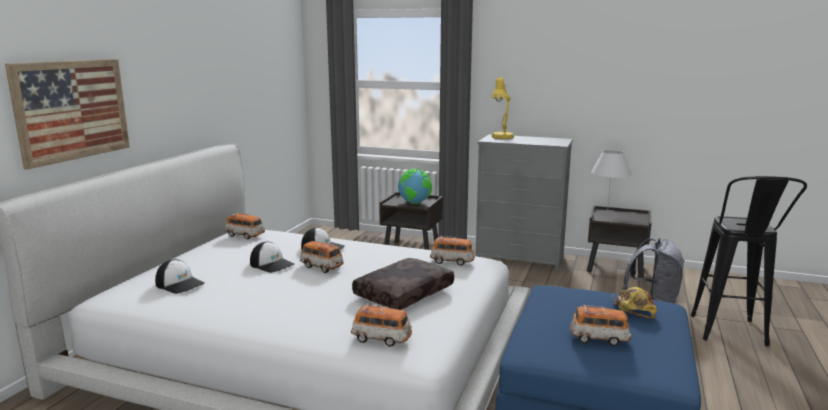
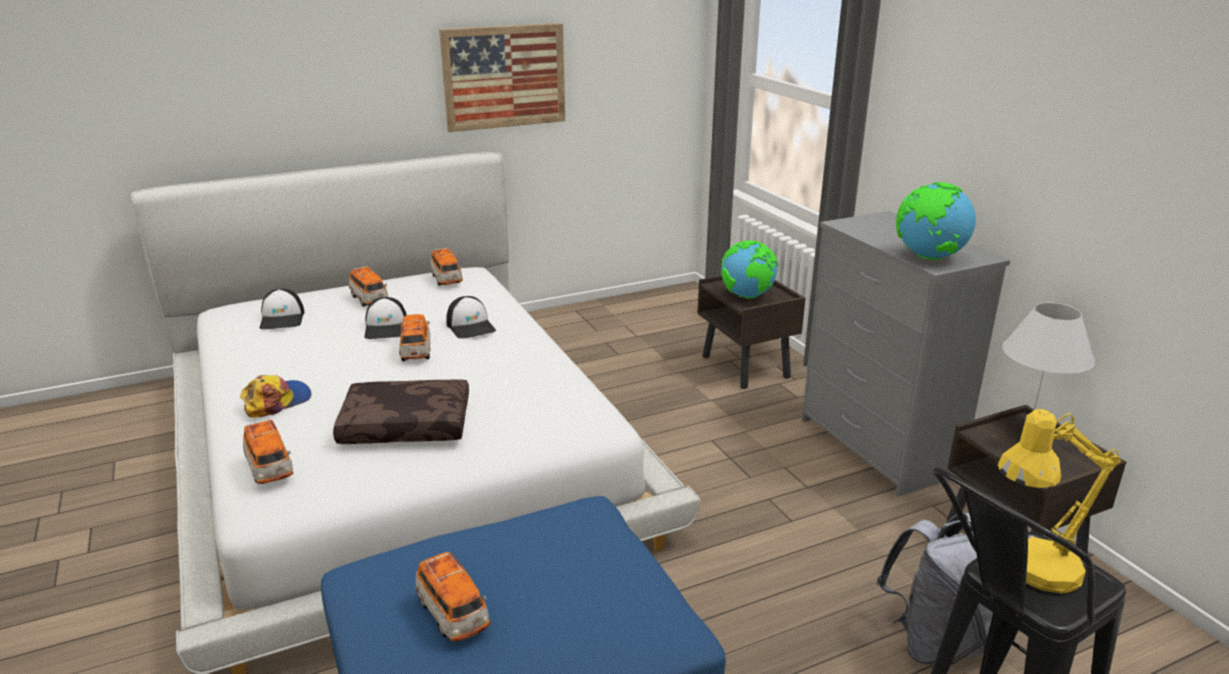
camera: 45 degrees right, 10 degrees up
picture [5,59,130,170] -> picture moved to [439,23,565,132]
toy car [430,236,475,266] -> toy car moved to [349,266,388,307]
yellow table lamp [491,77,514,139] -> yellow table lamp moved to [998,409,1121,593]
cap [612,287,657,319] -> cap moved to [240,375,311,418]
none -> globe [896,182,976,260]

